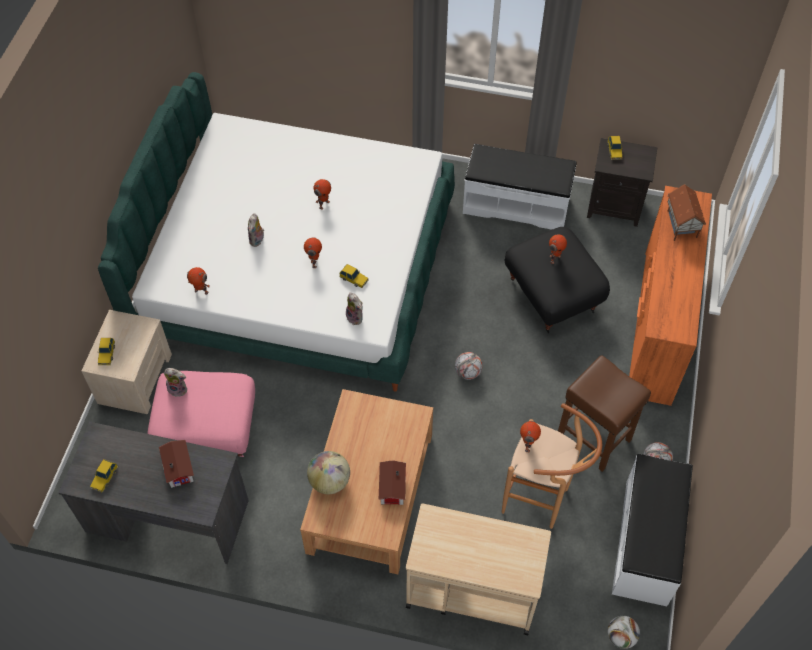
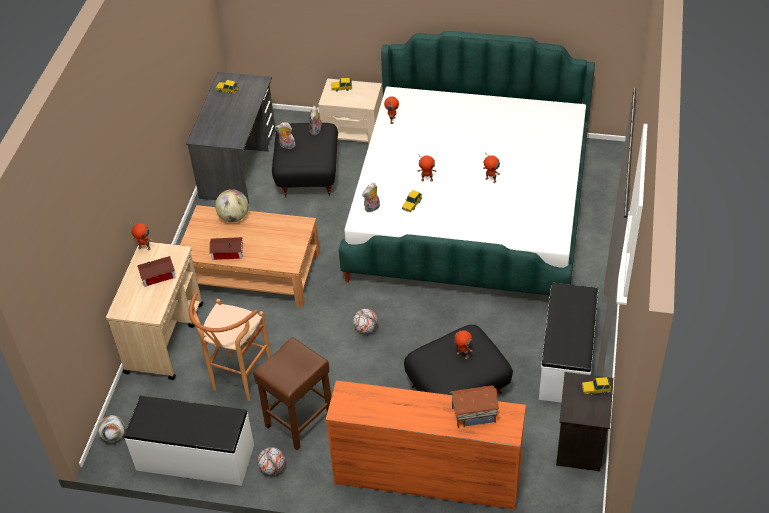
camera: 90 degrees right, 10 degrees down
pink ottoman [147,371,255,457] -> black ottoman [272,123,338,197]
toy house [159,440,194,488] -> toy house moved to [137,256,176,287]
plush toy [248,213,264,247] -> plush toy moved to [275,122,295,149]
toy robot [520,421,541,453] -> toy robot moved to [130,222,152,250]

